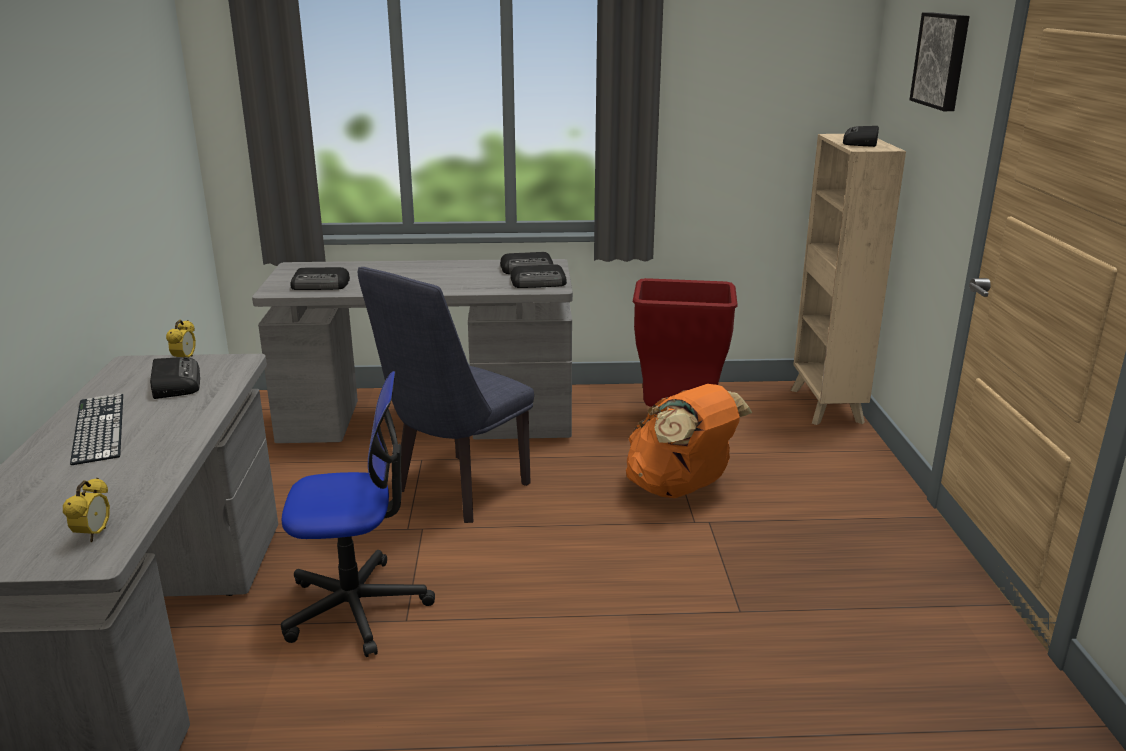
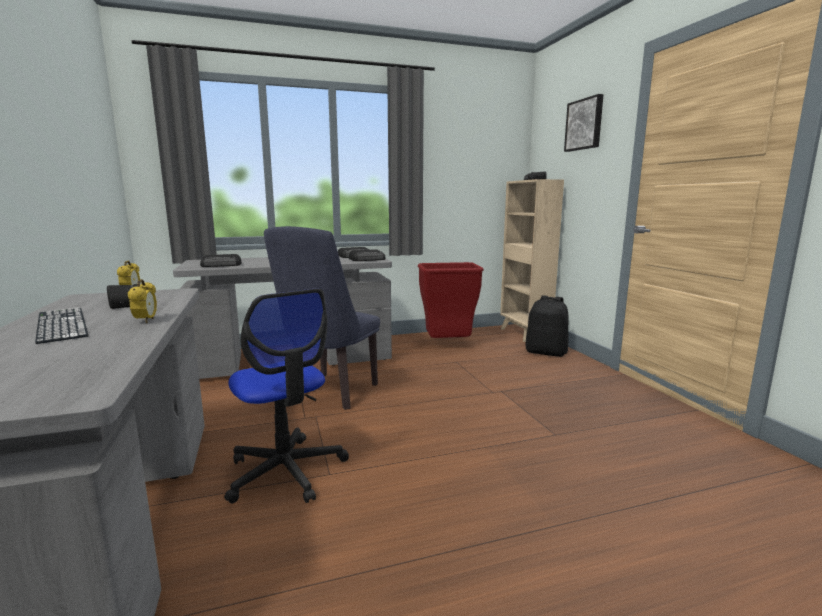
camera: 15 degrees left, 10 degrees down
alarm clock [63,478,110,542] -> alarm clock moved to [128,279,157,323]
office chair [281,371,435,657] -> office chair turned 75 degrees clockwise [224,289,349,504]
orange backpack [626,384,752,498] -> none
none -> black backpack [526,295,569,357]

